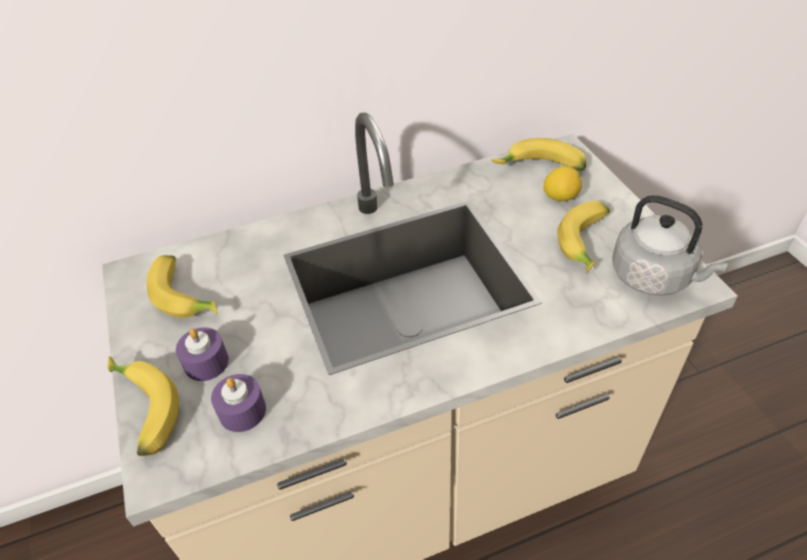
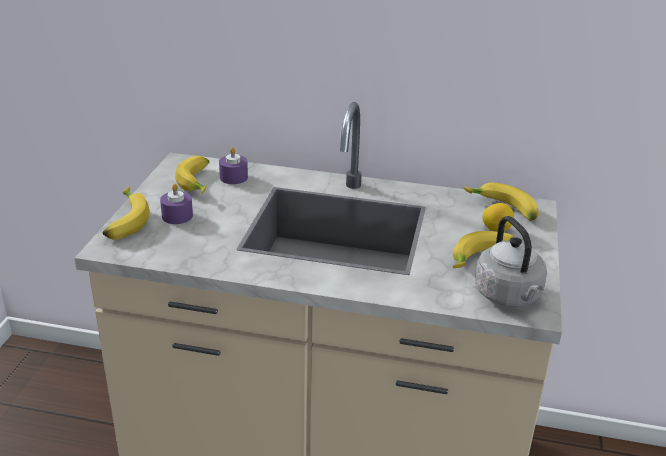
camera: 30 degrees right, 15 degrees down
purple candle [211,374,266,432] -> purple candle moved to [219,147,248,184]

